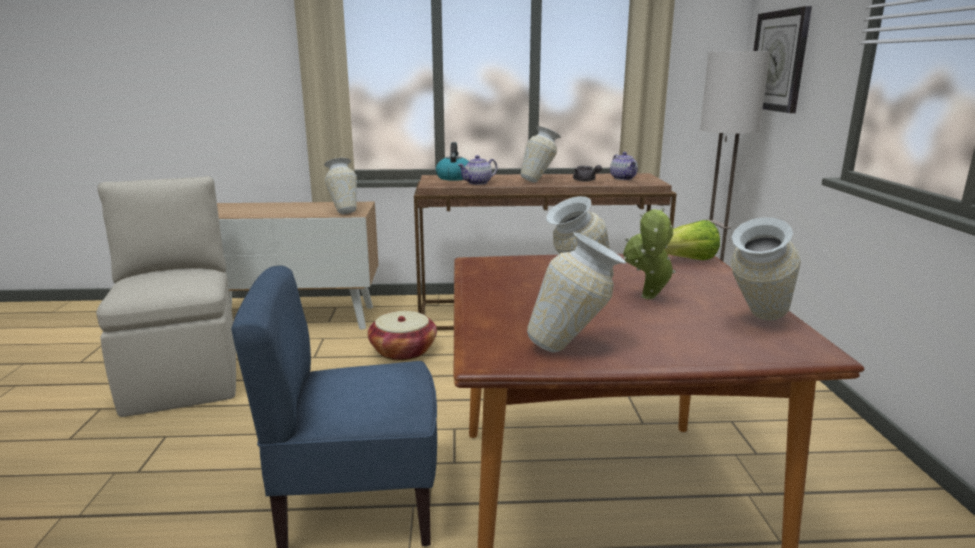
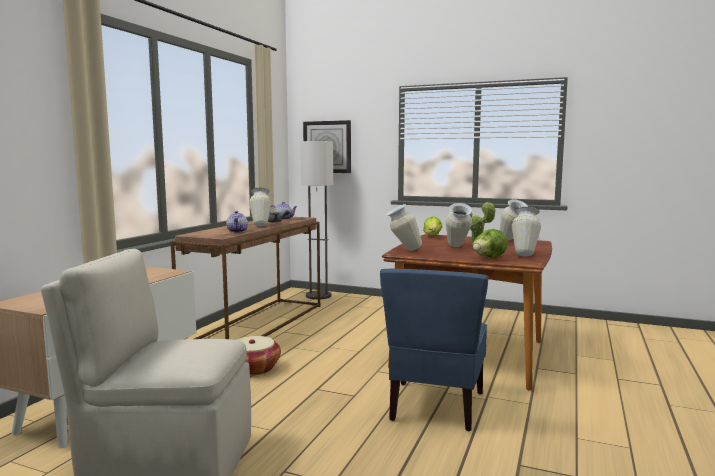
camera: 65 degrees left, 10 degrees down
vase [324,158,357,214] -> vase moved to [386,204,422,251]
kettle [436,142,469,181] -> none
none -> lettuce [473,229,508,258]

